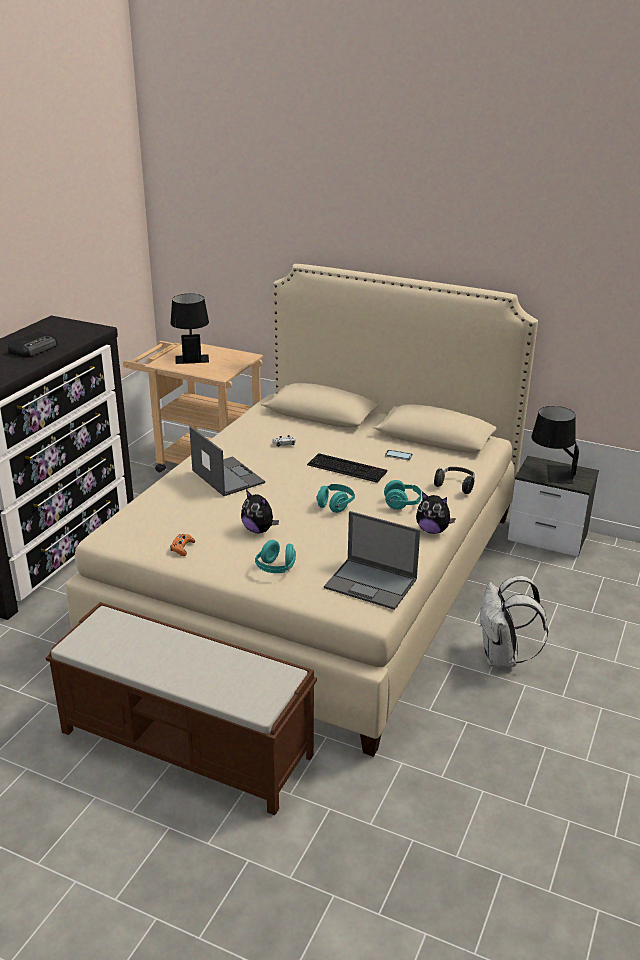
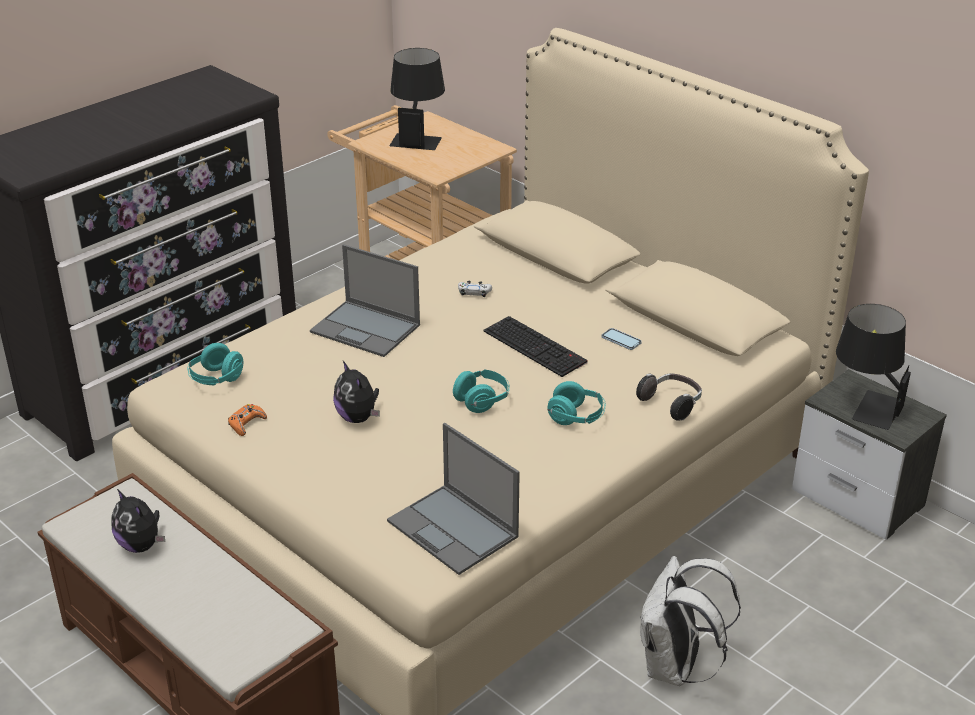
camera: 20 degrees right, 5 degrees up
radio [8,331,58,358] -> none
laptop [189,426,265,496] -> laptop turned 135 degrees clockwise [310,244,420,357]
turquoise headphones [255,540,296,573] -> turquoise headphones moved to [187,343,243,385]
plush toy [416,492,456,534] -> plush toy moved to [111,489,165,553]

